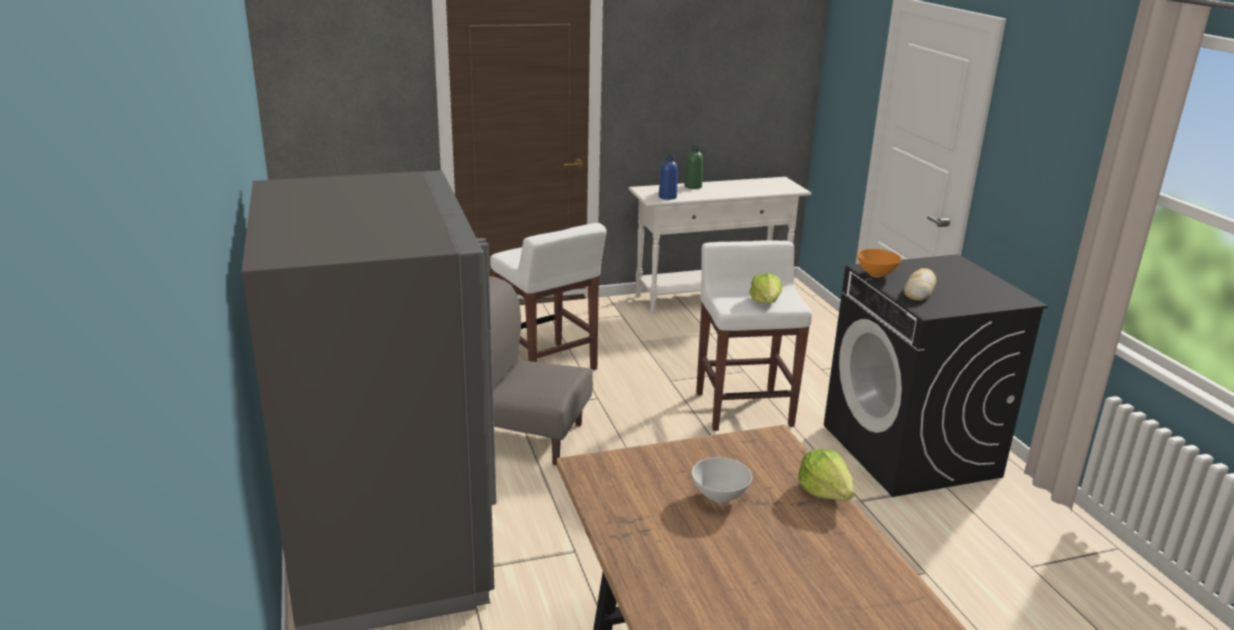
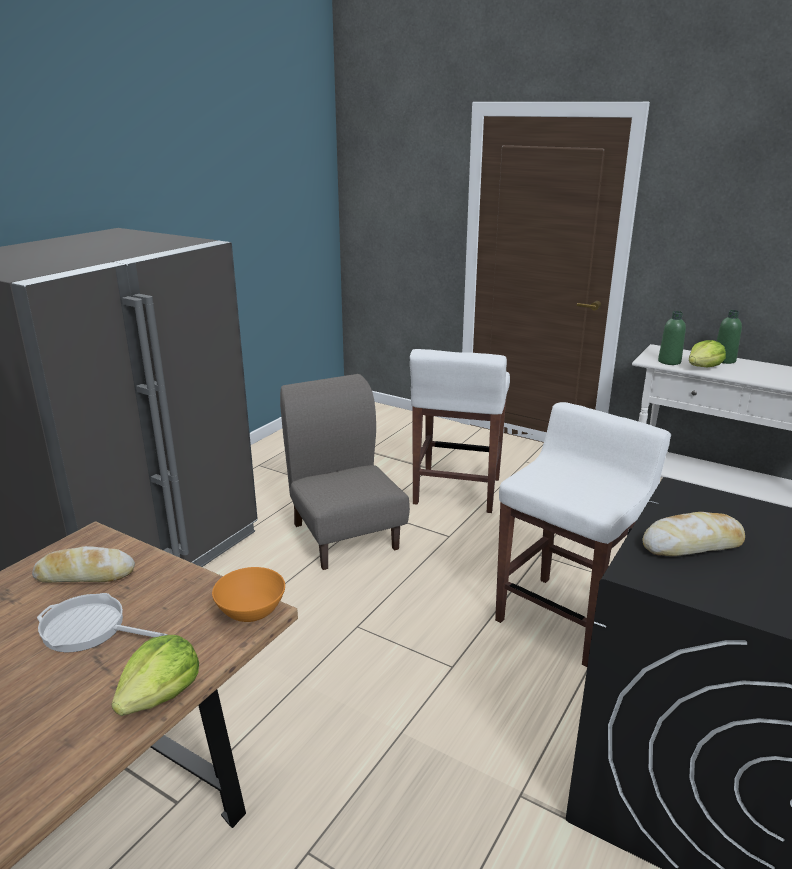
camera: 50 degrees right, 0 degrees up
blue bottle [659,154,678,200] -> green bottle [658,311,686,365]
white bowl [692,457,752,503] -> frying pan [37,593,168,652]
lettuce [749,273,782,304] -> lettuce moved to [689,340,726,367]
orange bowl [857,249,901,277] -> orange bowl moved to [212,567,285,622]
none -> bread [32,546,135,583]

